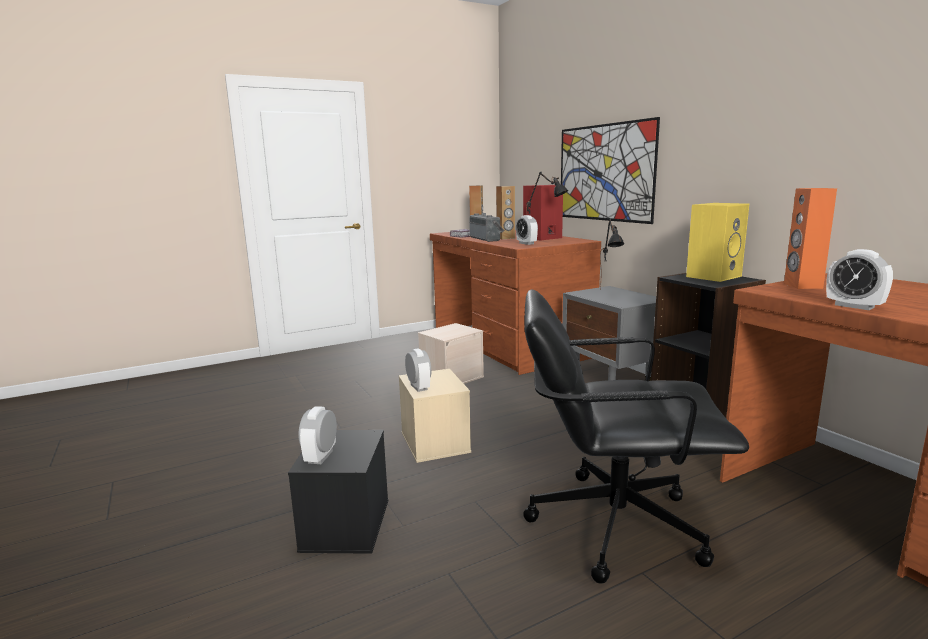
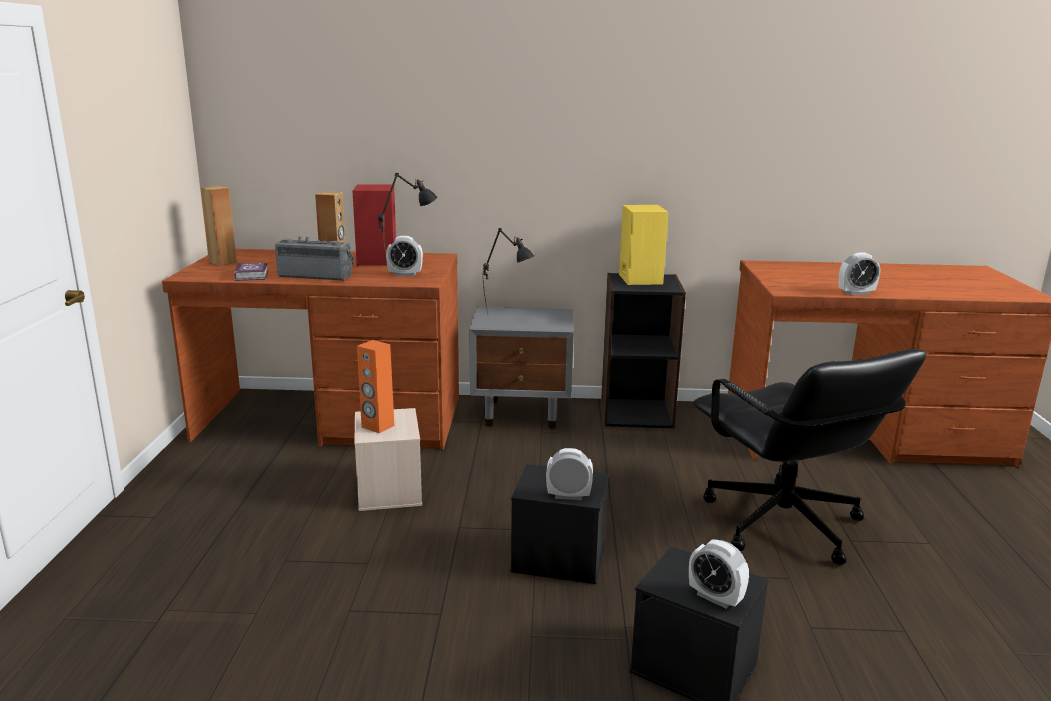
camera: 60 degrees left, 5 degrees up
beige storage box [399,369,471,463] -> black storage box [511,464,609,584]
black office chair [523,289,749,583] -> black office chair turned 60 degrees counterclockwise [694,349,926,565]
picture [561,117,660,224] -> none
orange speaker [784,188,837,289] -> orange speaker moved to [357,340,394,433]

